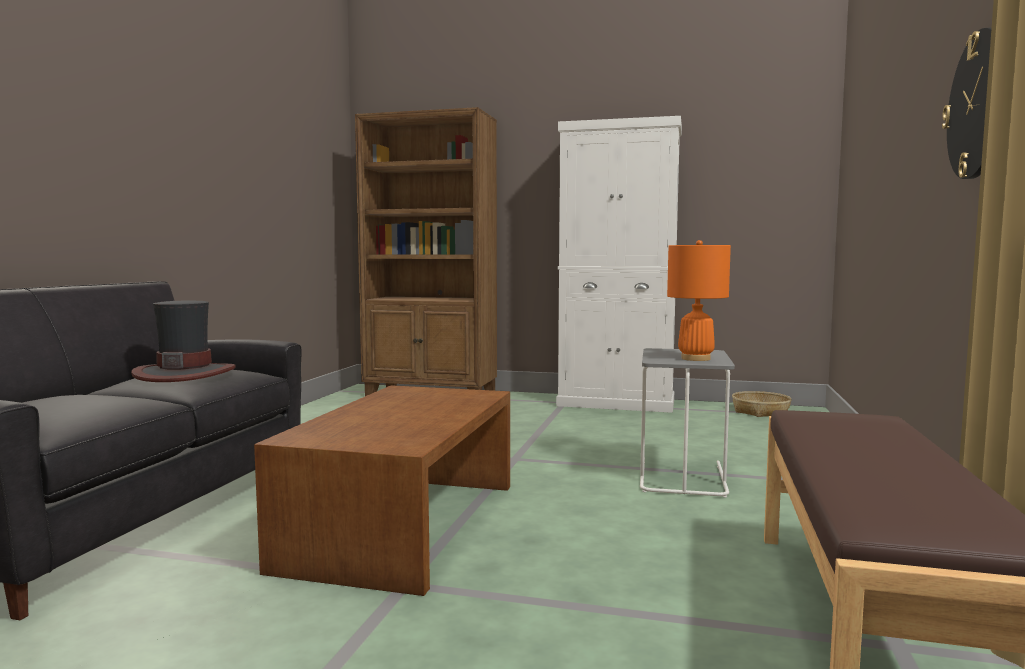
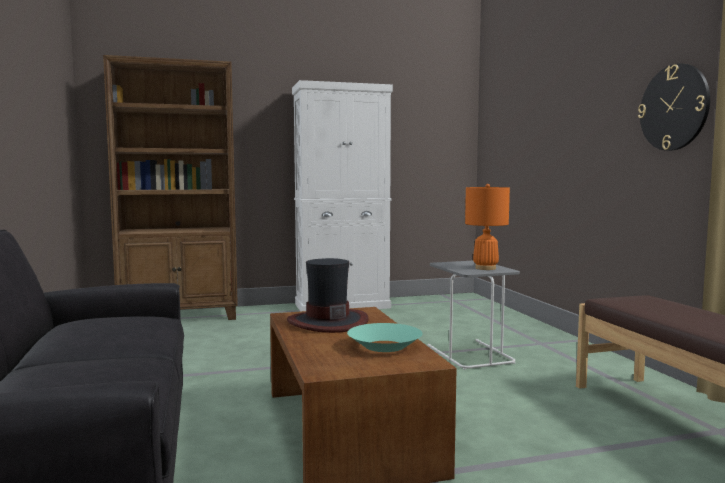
camera: 30 degrees left, 0 degrees up
hat [131,301,236,382] -> hat moved to [287,258,369,333]
basket [732,391,792,417] -> none
none -> turquoise bowl [347,323,423,352]

